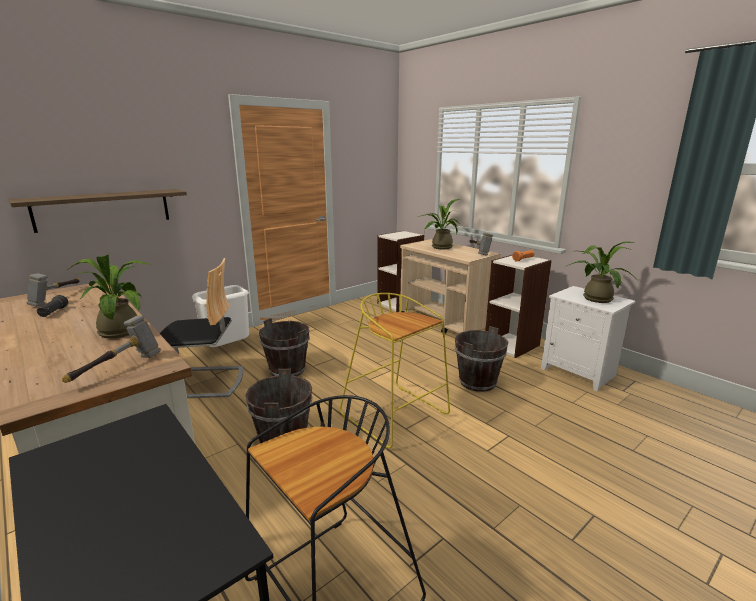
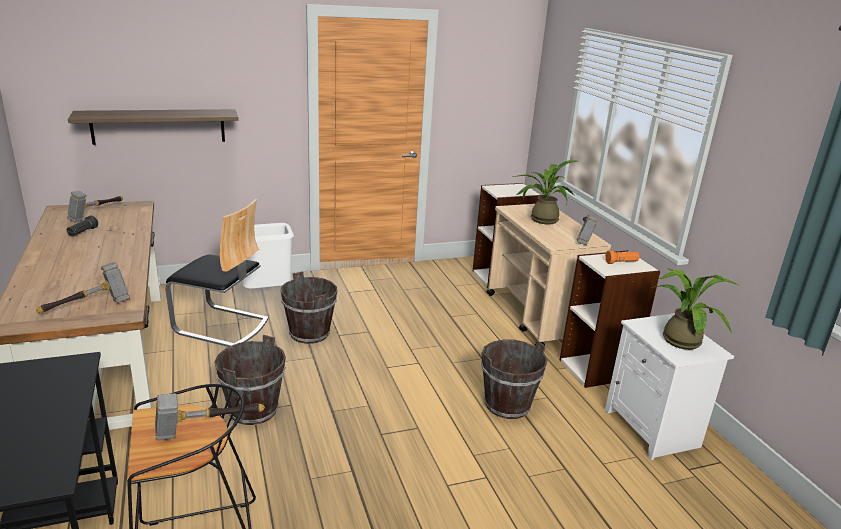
camera: 20 degrees right, 5 degrees up
potted plant [66,255,151,339] -> none
yellow stool [340,293,450,448] -> none
none -> hammer [155,393,265,441]

